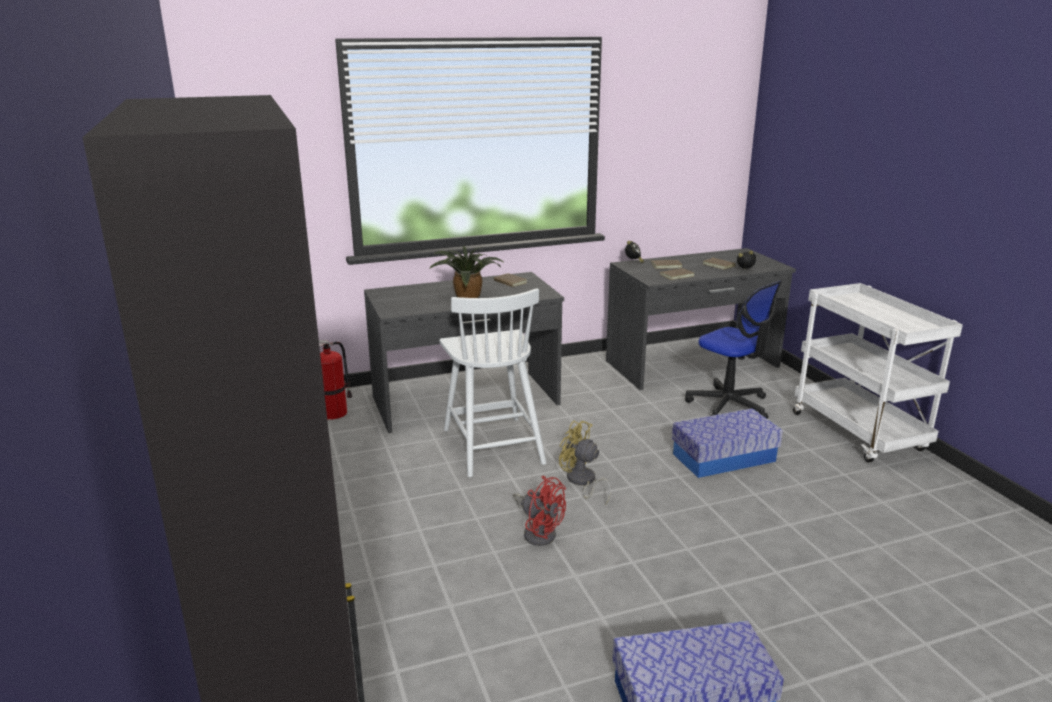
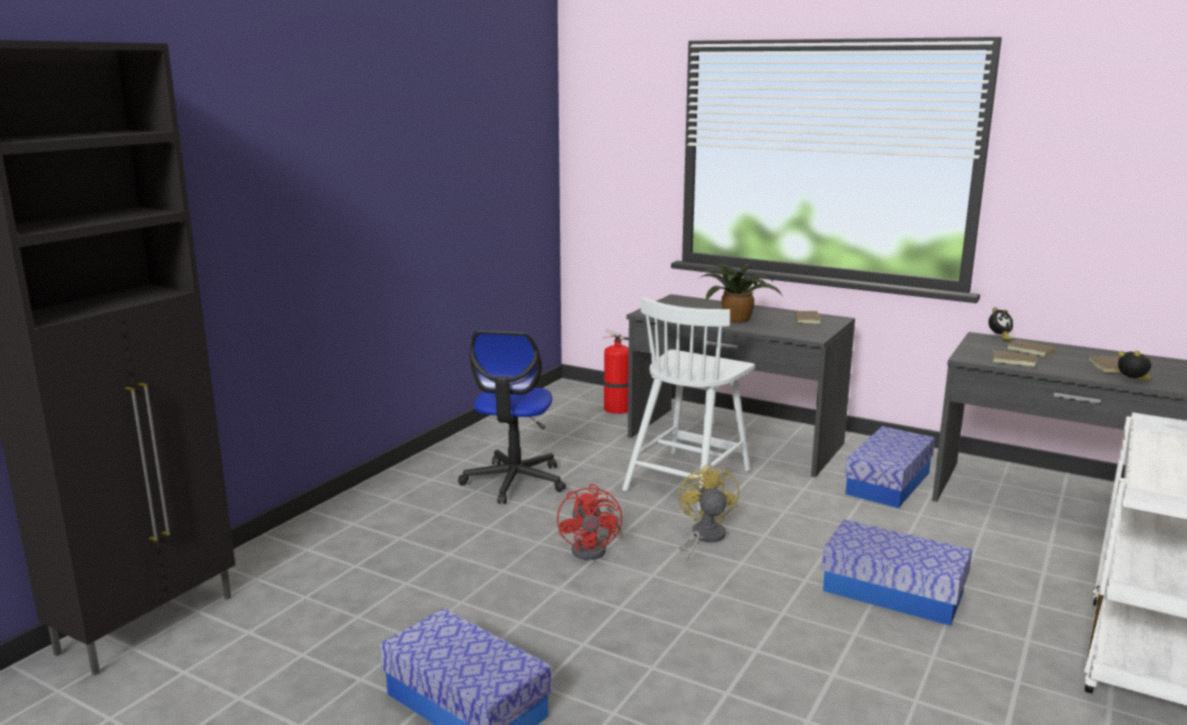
camera: 50 degrees right, 5 degrees down
office chair [685,281,782,419] -> office chair moved to [458,330,566,504]
none -> storage box [845,426,935,508]

